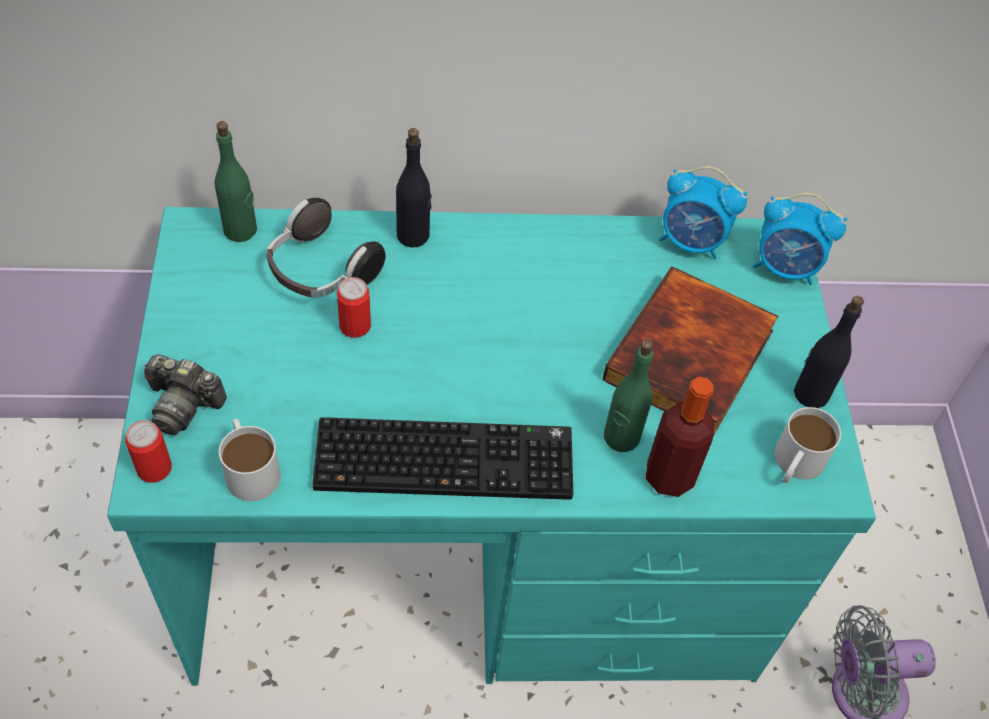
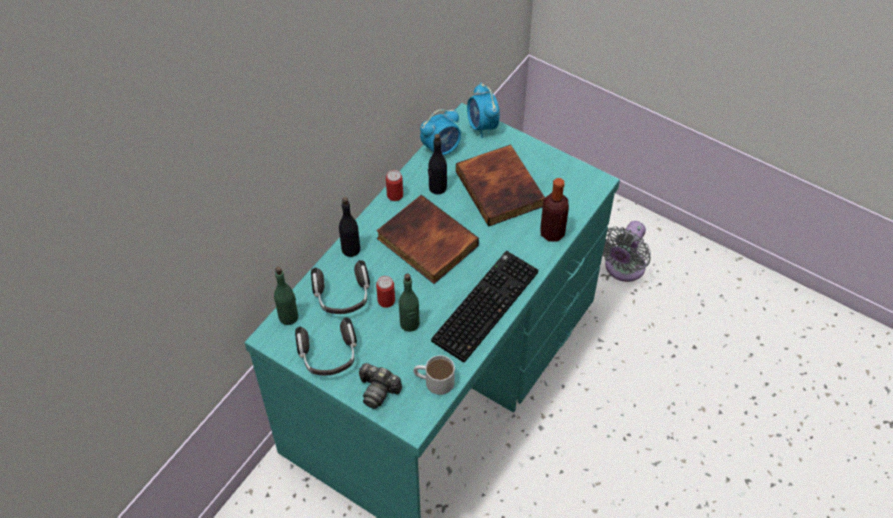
camera: 50 degrees left, 0 degrees up
can [125,420,172,483] -> can moved to [386,170,403,201]
camera [144,354,227,435] -> camera turned 60 degrees clockwise [359,363,402,409]
green bottle [604,339,654,452] -> green bottle moved to [399,273,420,332]
alarm clock [753,193,847,285] -> alarm clock turned 105 degrees clockwise [467,83,500,138]
white mug [774,407,841,484] -> none
black bottle [794,296,864,408] -> black bottle moved to [428,134,447,195]
none -> headphones [295,318,357,375]
none -> book [376,195,479,284]

